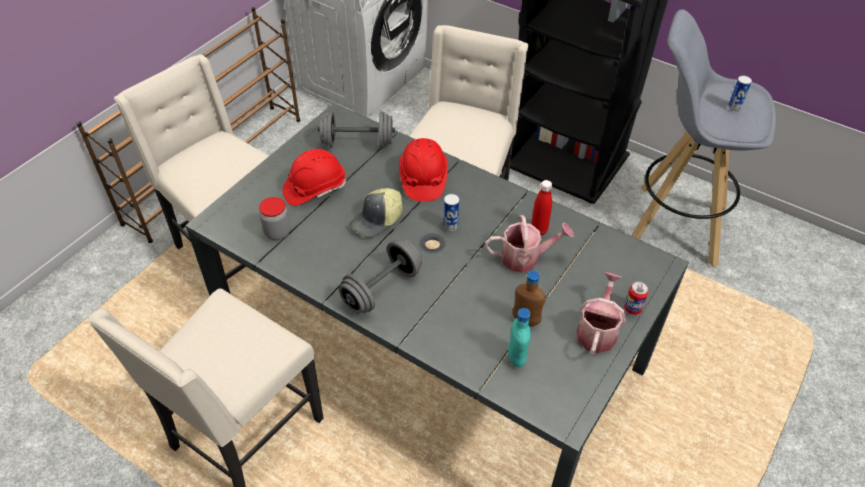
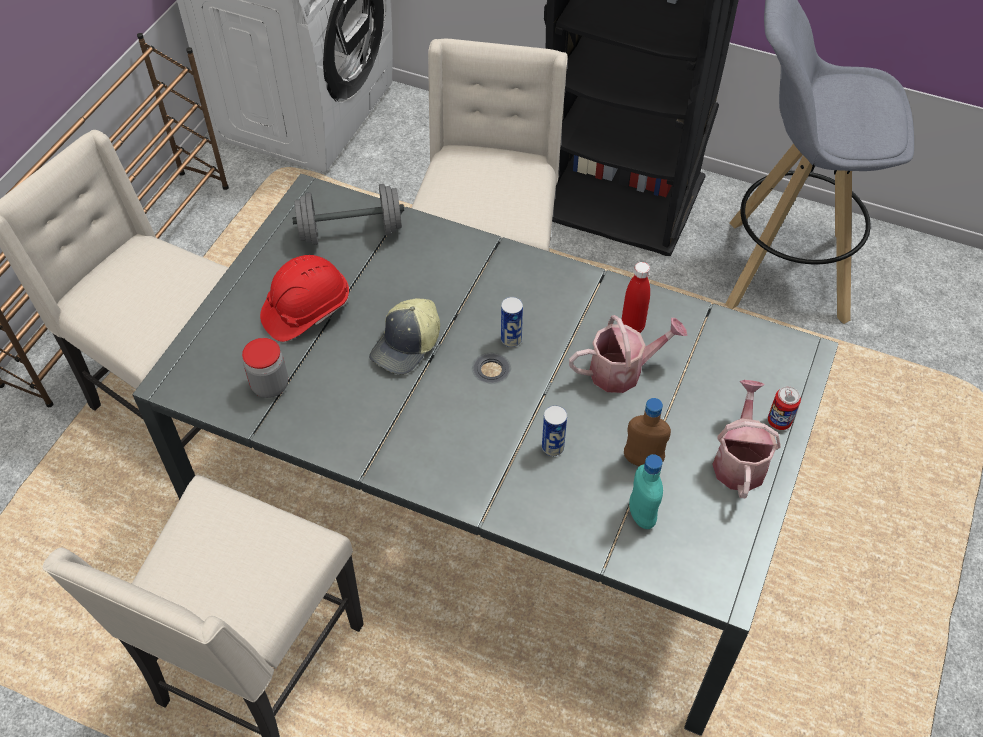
camera: 10 degrees left, 5 degrees up
grey dumbbell [339,239,422,313] -> none
red hard hat [399,138,448,201] -> none
can [728,76,752,111] -> can moved to [542,405,567,456]

